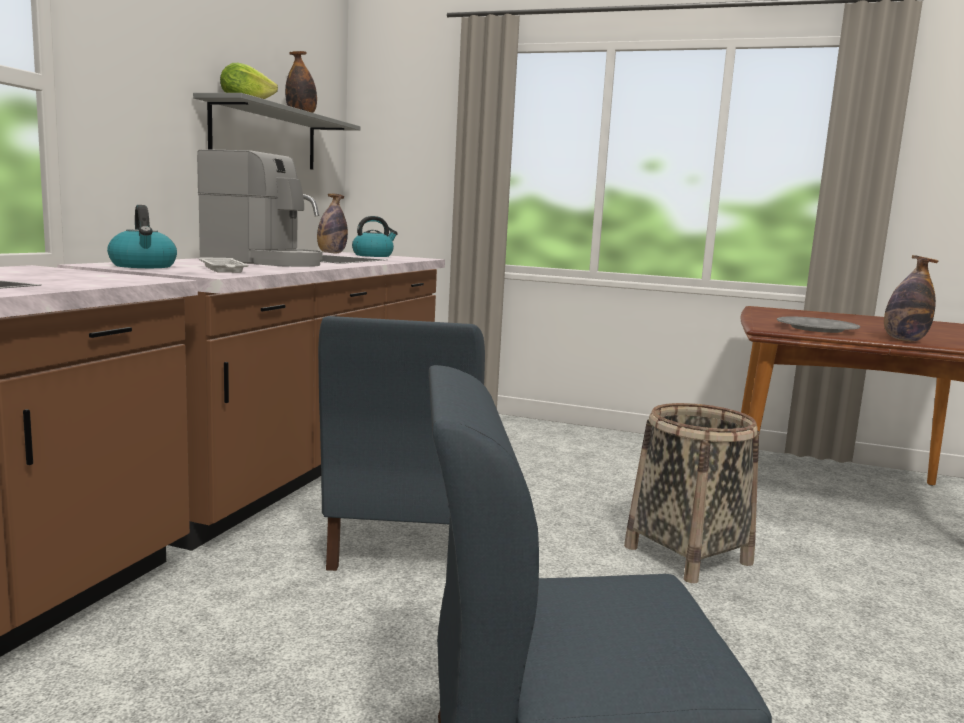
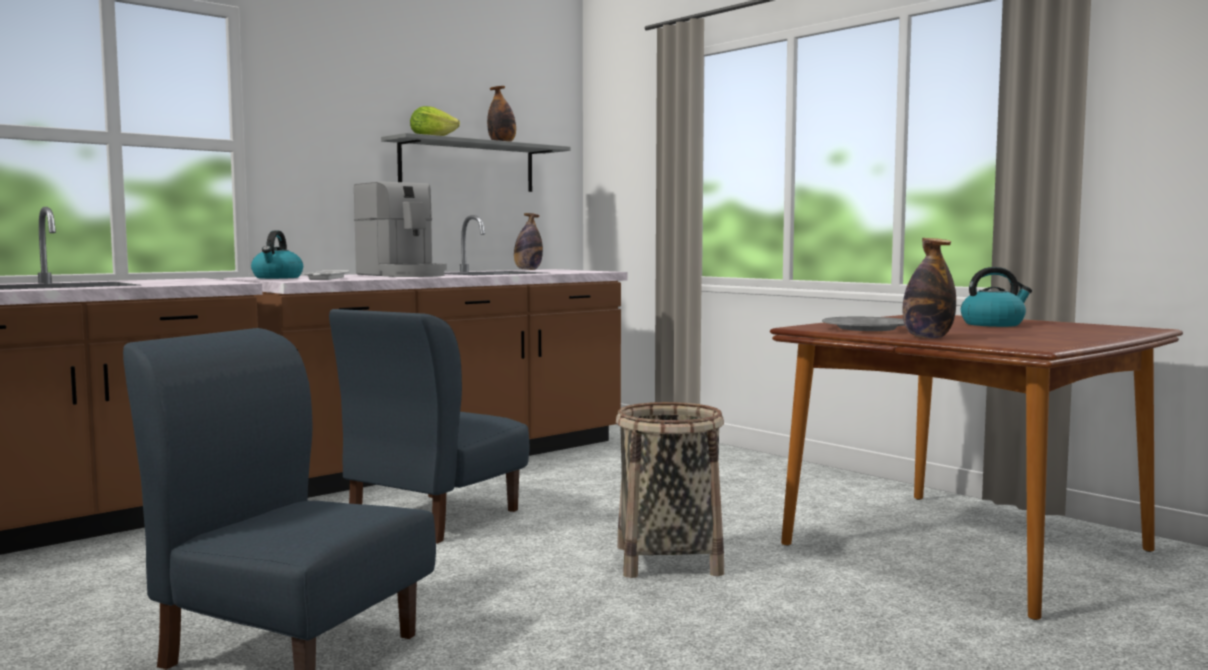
camera: 30 degrees right, 5 degrees down
kettle [352,216,398,257] -> kettle moved to [961,267,1032,327]

